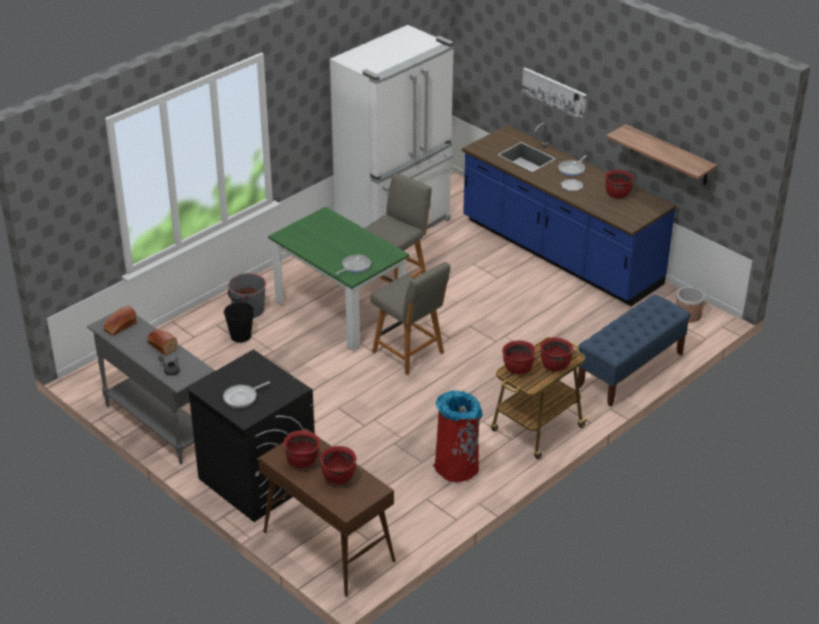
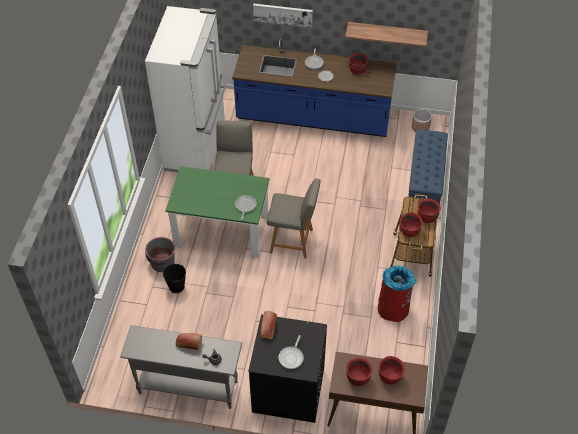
camera: 35 degrees left, 15 degrees up
bread [104,305,136,336] -> bread moved to [260,311,277,340]

